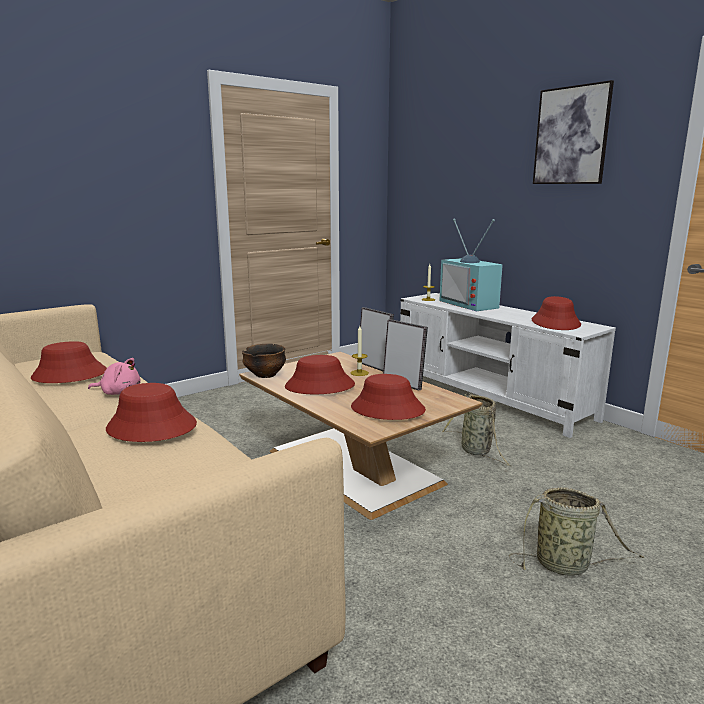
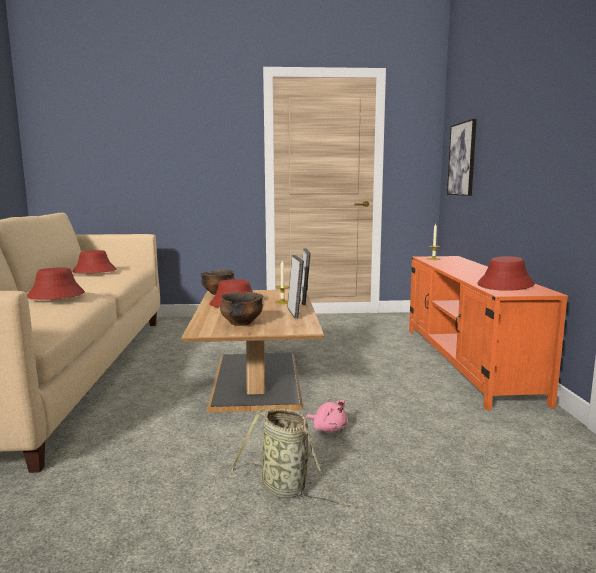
camera: 35 degrees right, 5 degrees down
pink plush toy [88,358,141,395] -> pink plush toy moved to [306,400,347,432]
red hat [351,374,426,420] -> bowl [220,292,264,326]
white tv stand [400,293,616,438] -> orange tv stand [409,256,568,410]
television [440,219,503,311] -> none
basket [442,394,511,466] -> none
picture [533,80,614,184] -> picture moved to [447,119,477,196]

